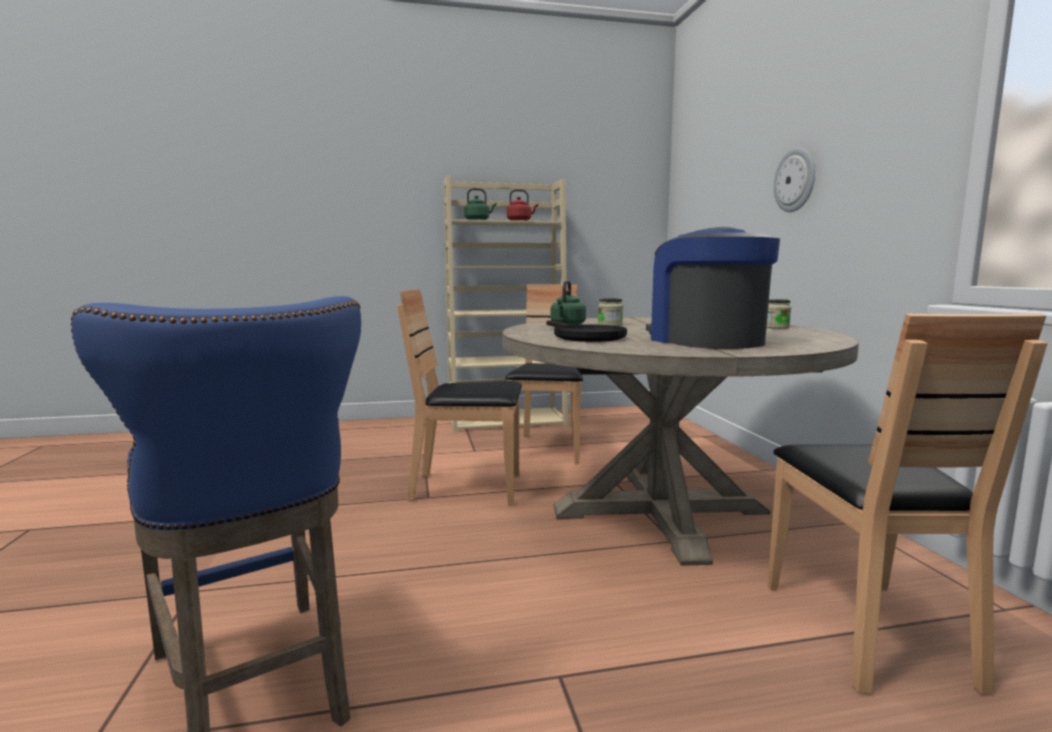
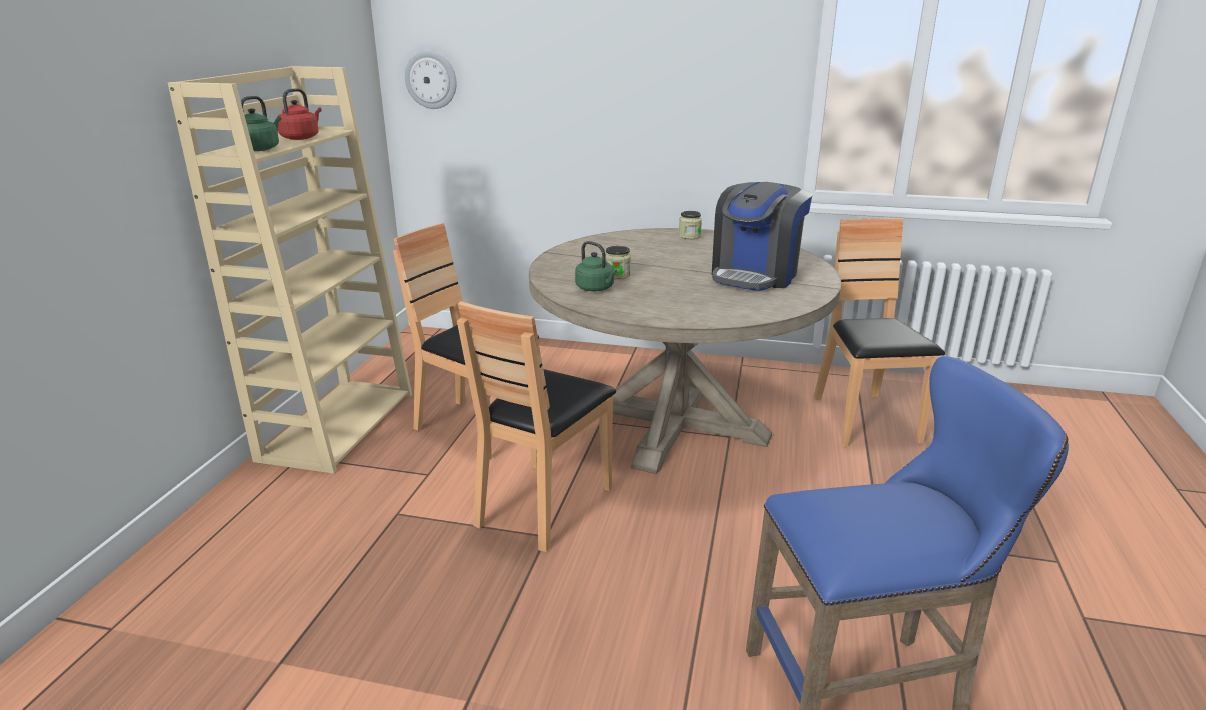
camera: 65 degrees left, 15 degrees up
black frying pan [546,320,627,342] -> none
coffee machine [646,227,780,349] -> coffee machine turned 60 degrees counterclockwise [712,182,813,291]
brown chair [768,314,1048,694] -> brown chair turned 120 degrees counterclockwise [814,218,945,447]
wall clock [774,147,815,212] -> wall clock moved to [405,51,457,109]

